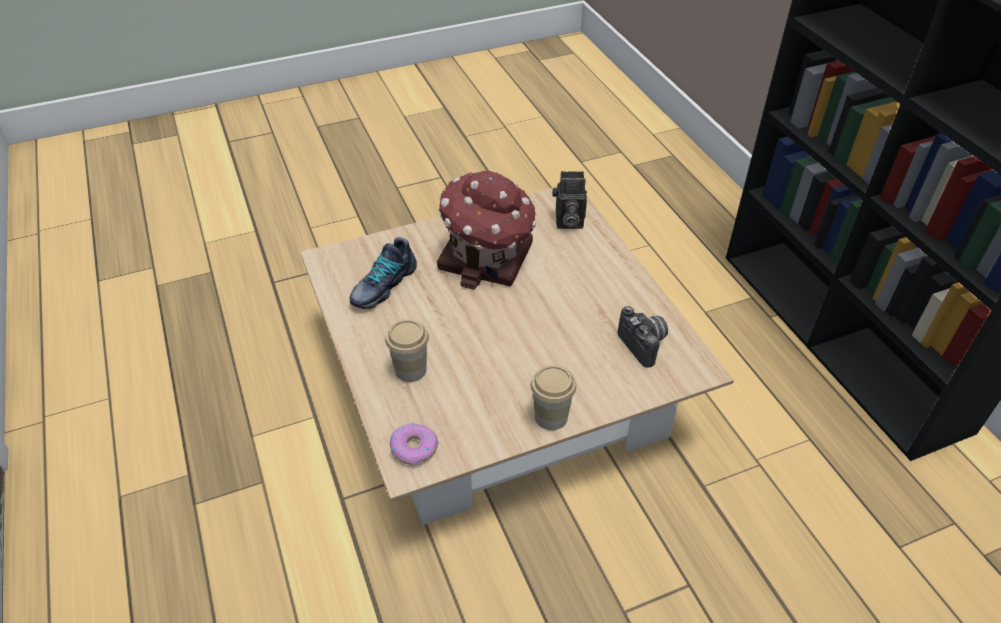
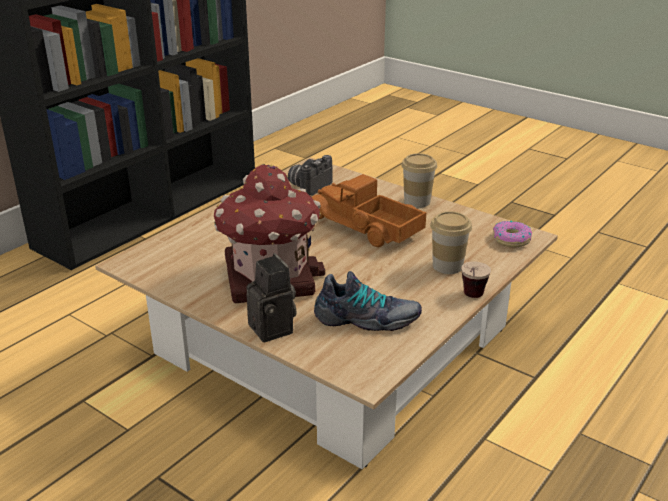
camera: 120 degrees left, 15 degrees down
camera [552,171,587,229] -> camera moved to [247,253,297,343]
none -> toy truck [311,174,426,247]
none -> cup [461,261,491,298]

